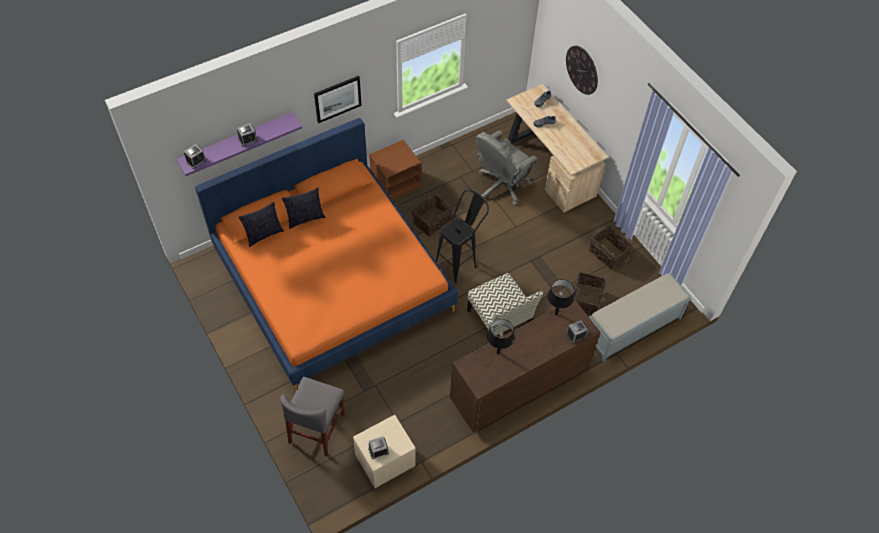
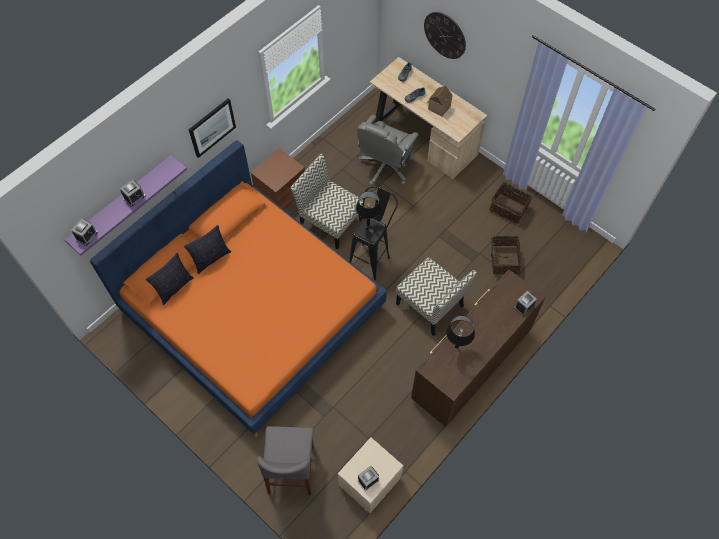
camera: 15 degrees left, 5 degrees up
basket [411,194,452,236] -> chair [291,154,363,250]
black table lamp [547,279,574,315] -> black table lamp moved to [356,191,381,226]
grey bench [589,273,691,362] -> none
none -> toy house [427,86,452,117]

